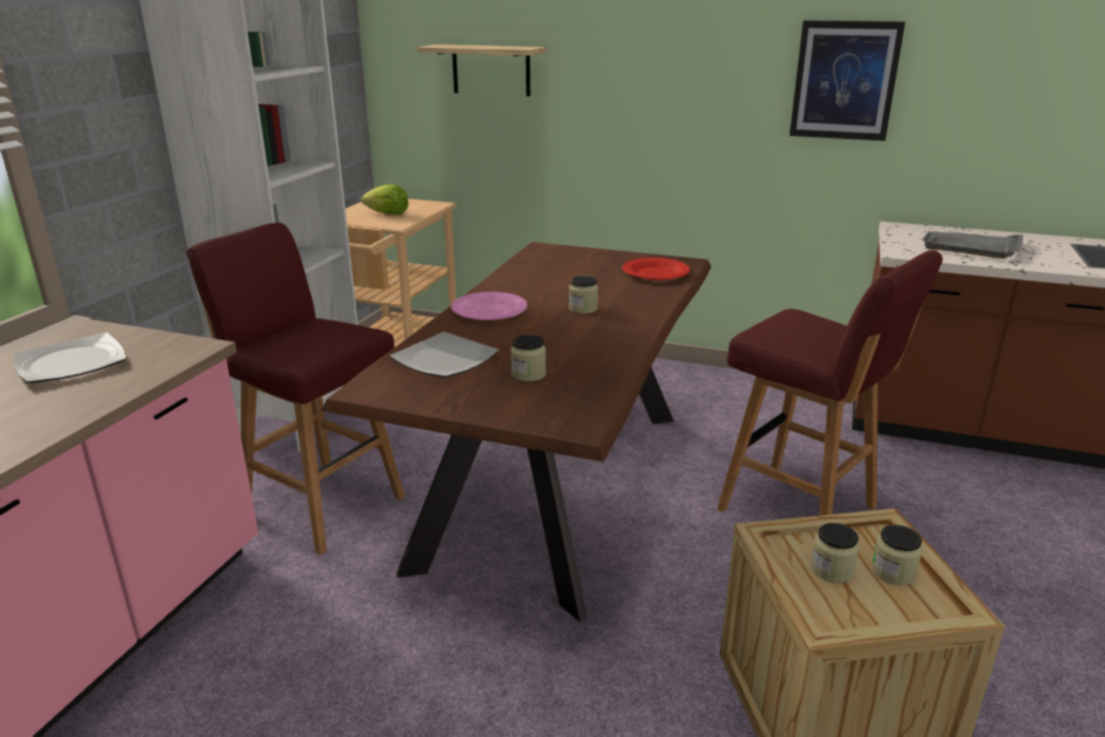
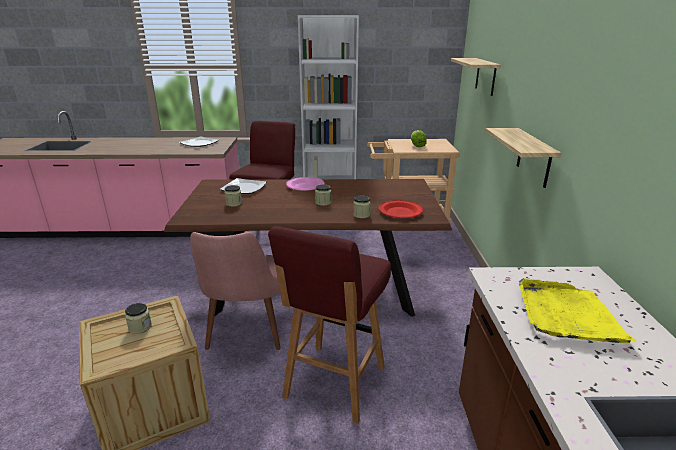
camera: 70 degrees right, 0 degrees up
picture [789,20,905,141] -> none
jar [872,525,923,585] -> jar moved to [353,196,371,218]
grey tray [922,231,1023,259] -> yellow tray [519,278,637,343]
none -> pink chair [190,232,281,350]
none -> shelf [485,128,561,188]

